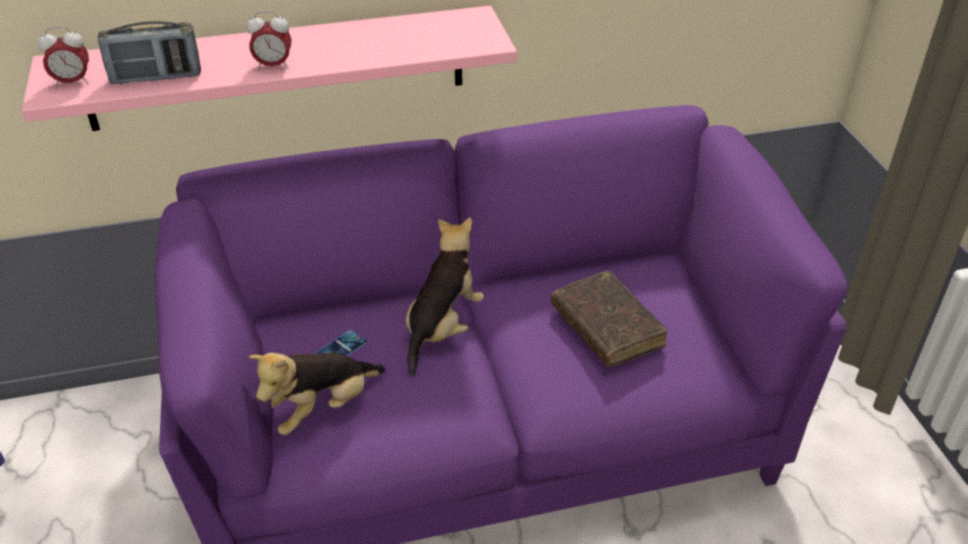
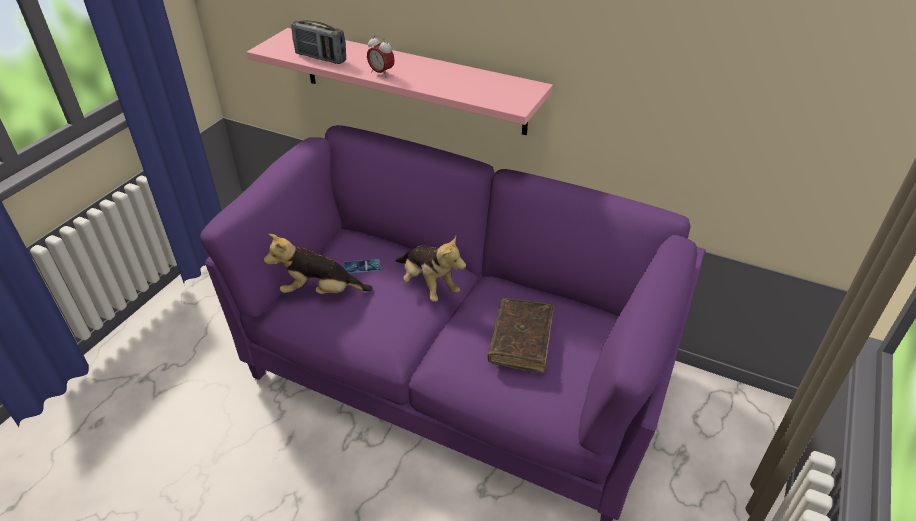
camera: 40 degrees right, 0 degrees up
alarm clock [38,26,89,88] -> none
plush toy [406,217,484,377] -> plush toy turned 75 degrees clockwise [395,236,466,302]

